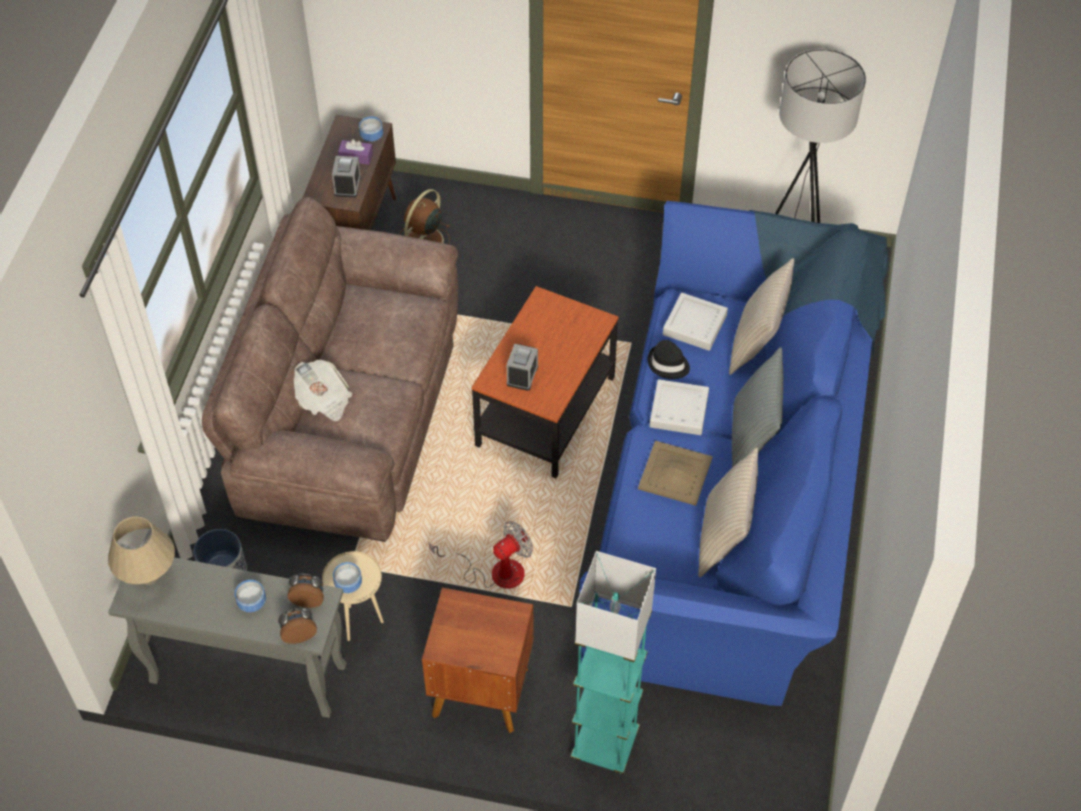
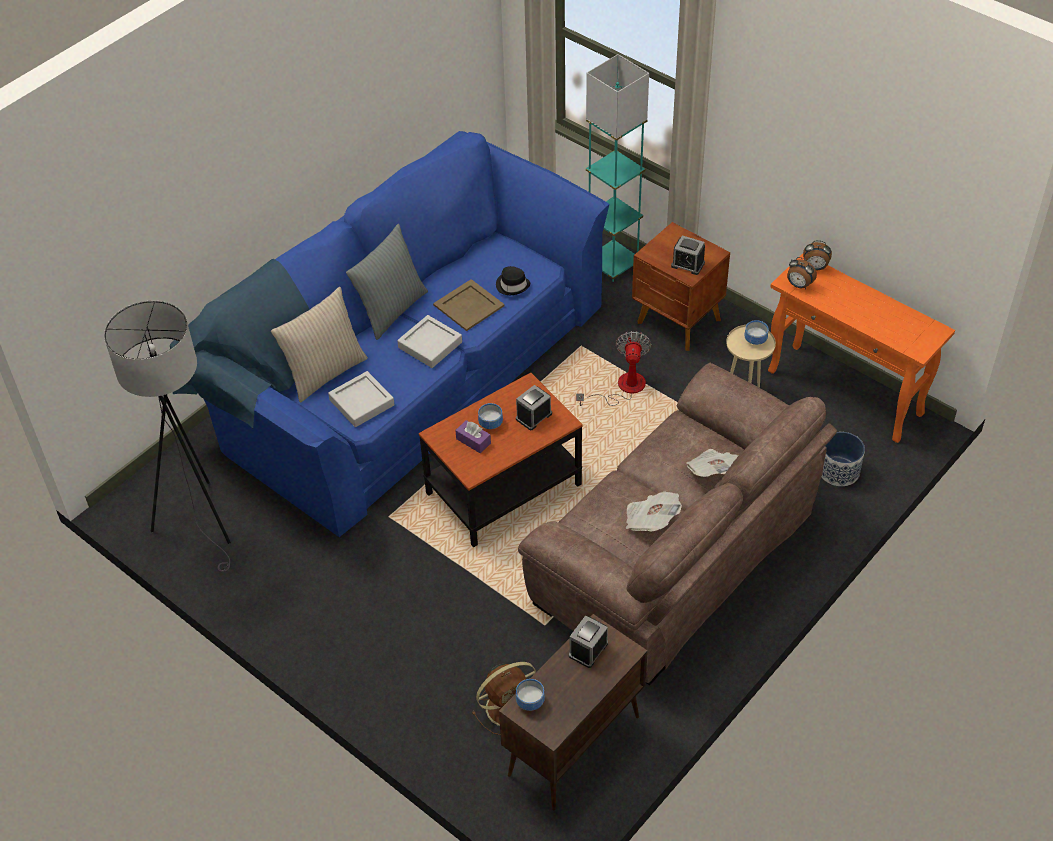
camera: 150 degrees left, 5 degrees down
beige table lamp [108,516,175,585] -> none
grey console table [108,557,346,718] -> orange console table [768,254,955,443]
bowl [235,580,266,612] -> bowl moved to [478,403,503,429]
purple tissue box [338,139,373,165] -> purple tissue box moved to [455,420,491,453]
fan [429,521,533,589] -> fan turned 105 degrees clockwise [576,331,651,406]
black hat [648,340,690,379] -> black hat moved to [496,266,530,295]
beige pillow [698,447,758,577] -> none
none -> newspaper [626,491,682,532]
none -> alarm clock [671,236,705,275]

